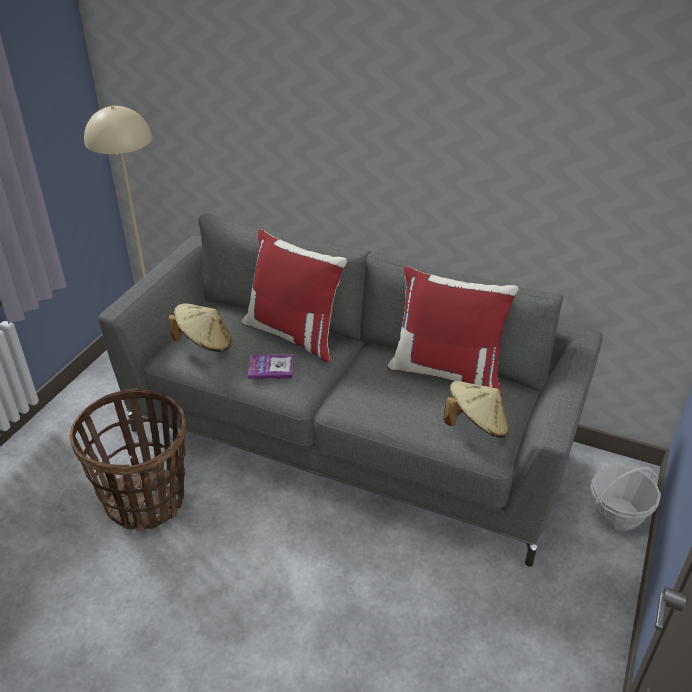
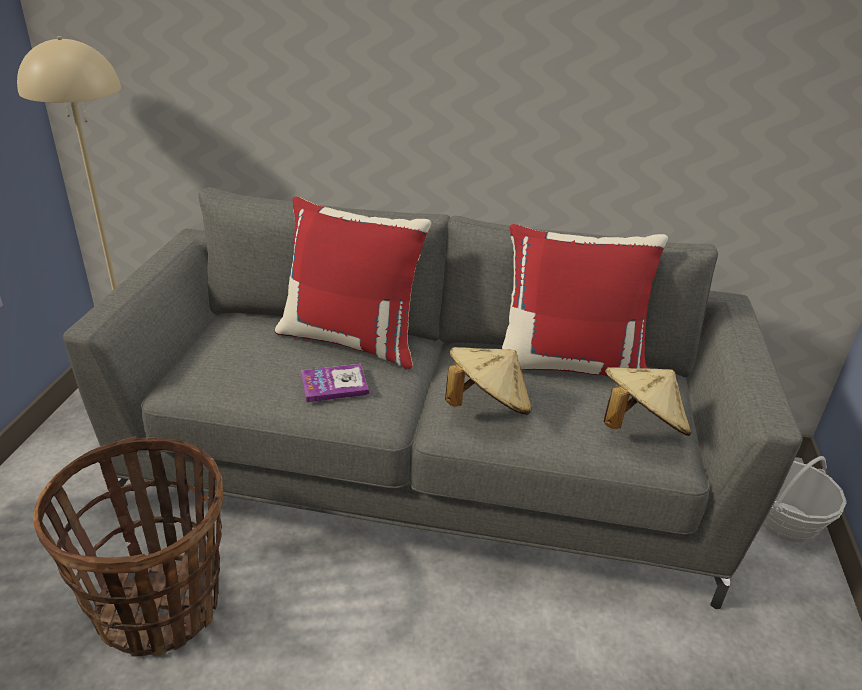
camera: 15 degrees left, 5 degrees down
beige hat [168,303,231,352] -> beige hat moved to [445,347,532,415]

